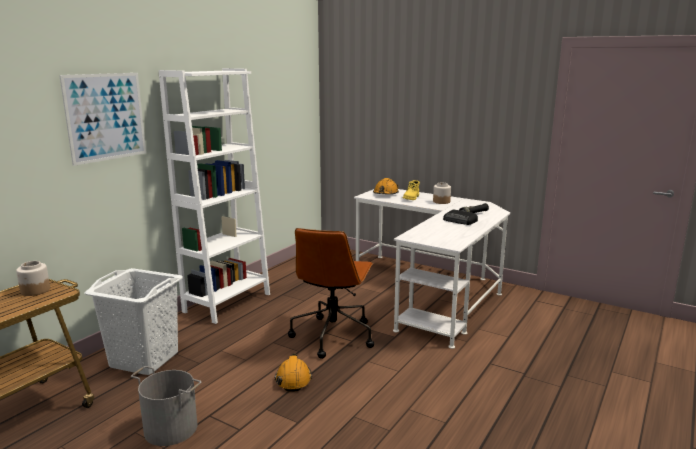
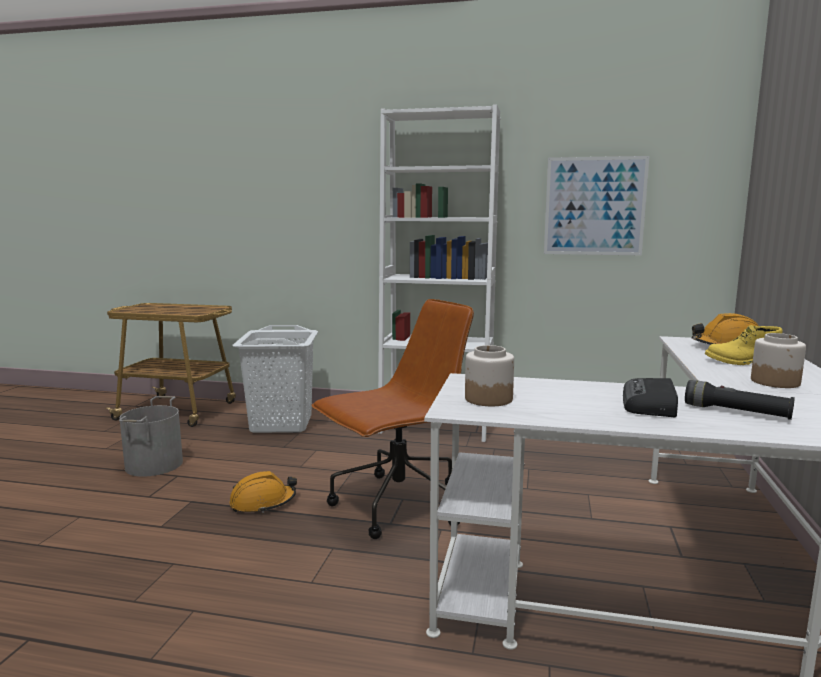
camera: 70 degrees right, 5 degrees down
jar [16,261,50,296] -> jar moved to [465,345,514,406]
picture [59,73,146,166] -> picture moved to [544,156,649,255]
brown office chair [288,228,374,359] -> brown office chair turned 150 degrees clockwise [312,299,474,539]

